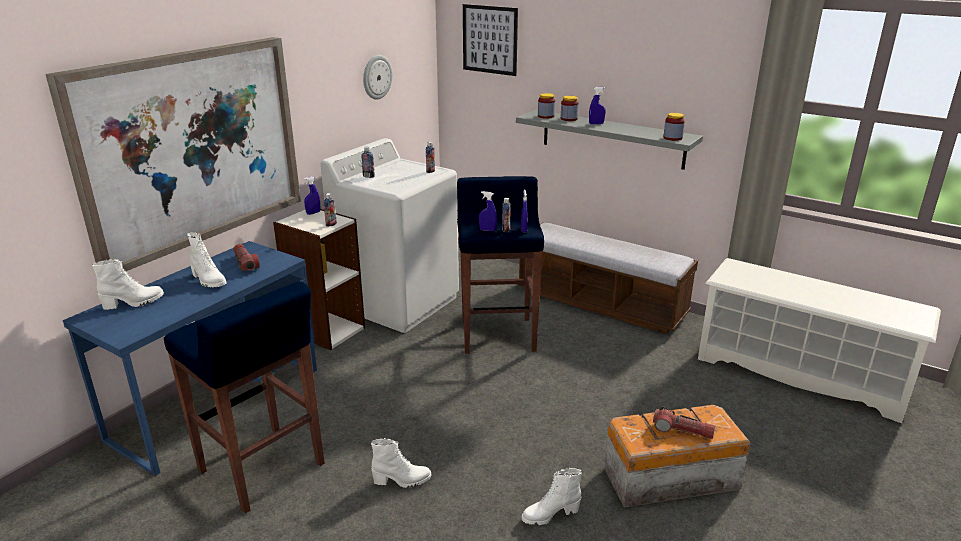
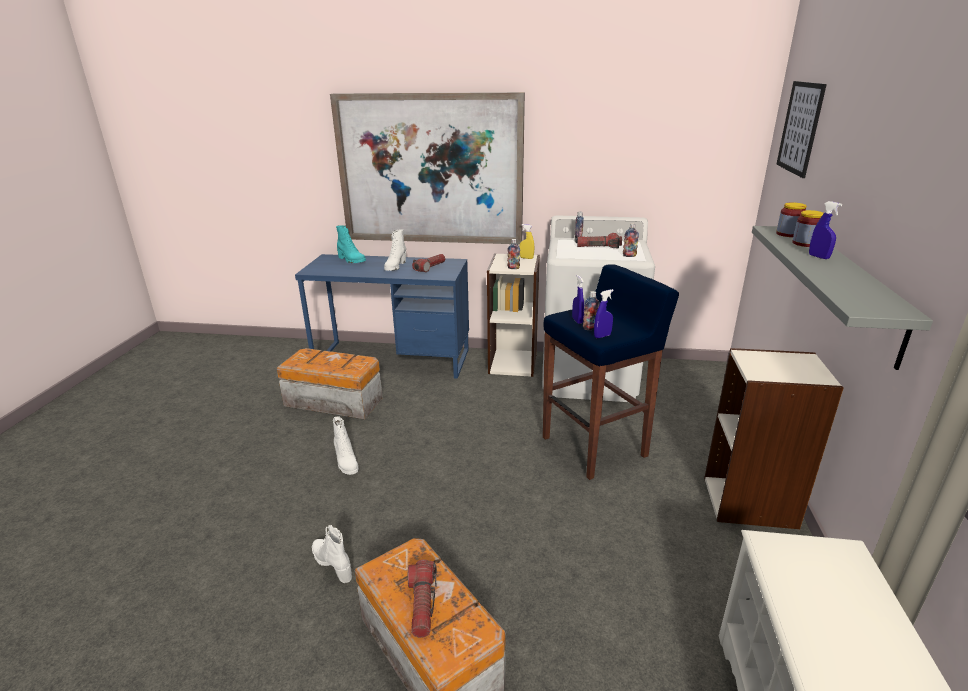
camera: 65 degrees right, 0 degrees up
white boot [92,259,164,310] -> turquoise boot [336,225,366,263]
blue stool [164,281,325,514] -> storage box [277,348,383,419]
blue spray bottle [304,176,320,215] -> yellow spray bottle [519,224,534,259]
wall clock [363,55,393,100] -> none
bench [517,223,698,334] -> bookcase [704,348,844,529]
jar [664,113,685,141] -> none
none -> flashlight [577,233,622,249]

